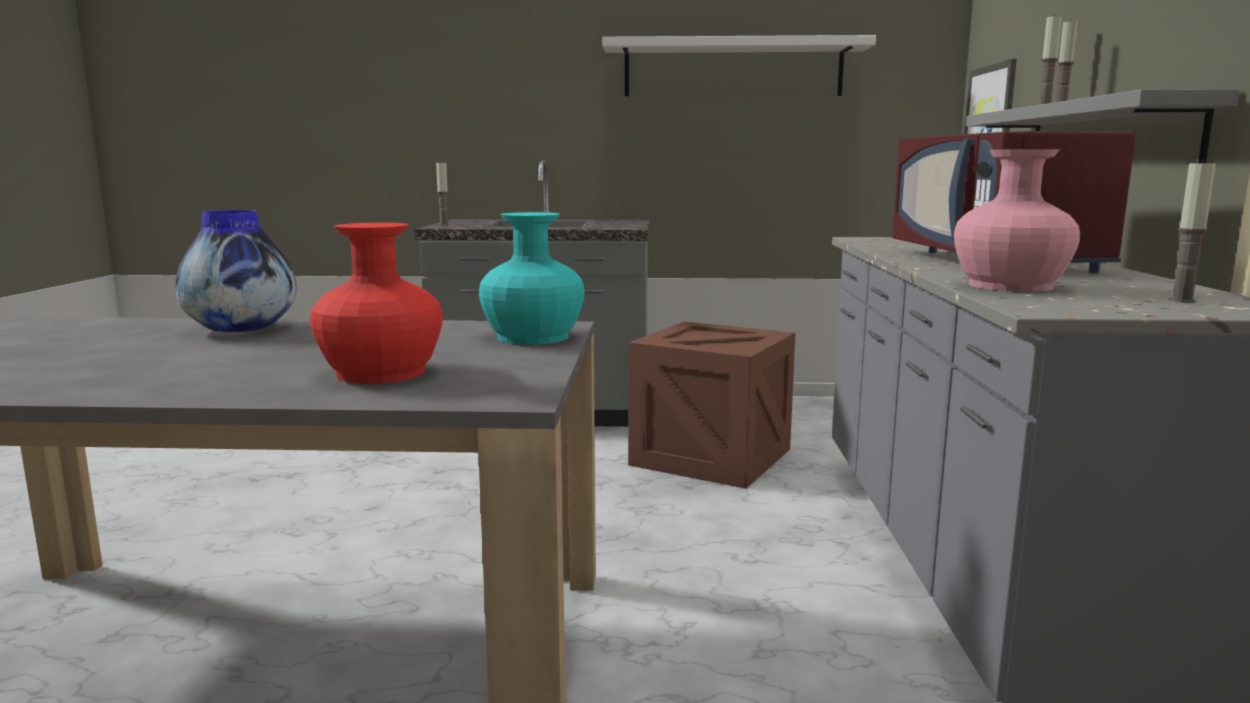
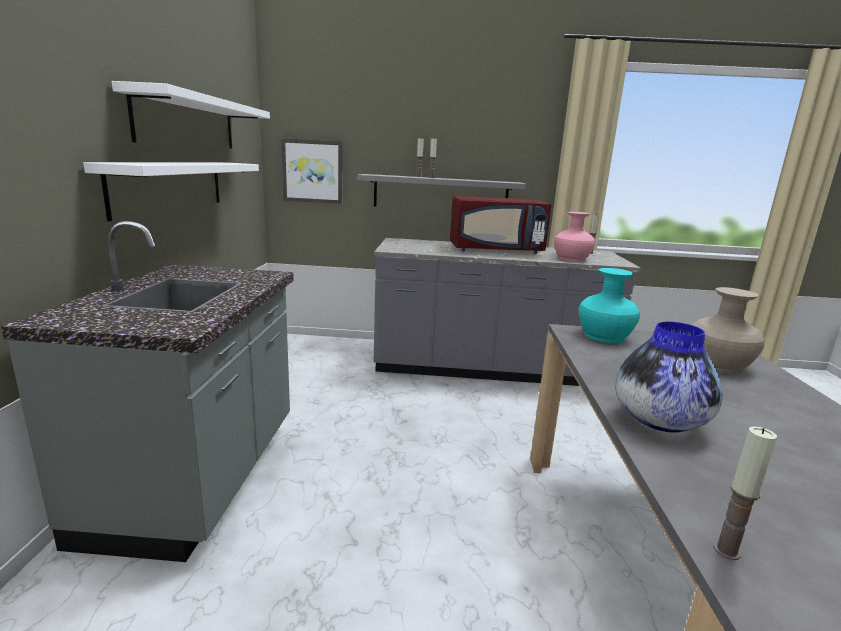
camera: 90 degrees left, 5 degrees up
red vase [310,223,443,384] -> beige vase [691,287,765,374]
candle [436,161,449,225] -> candle moved to [713,426,777,560]
crate [628,321,795,489] -> none
none -> white shelf [83,162,259,221]

